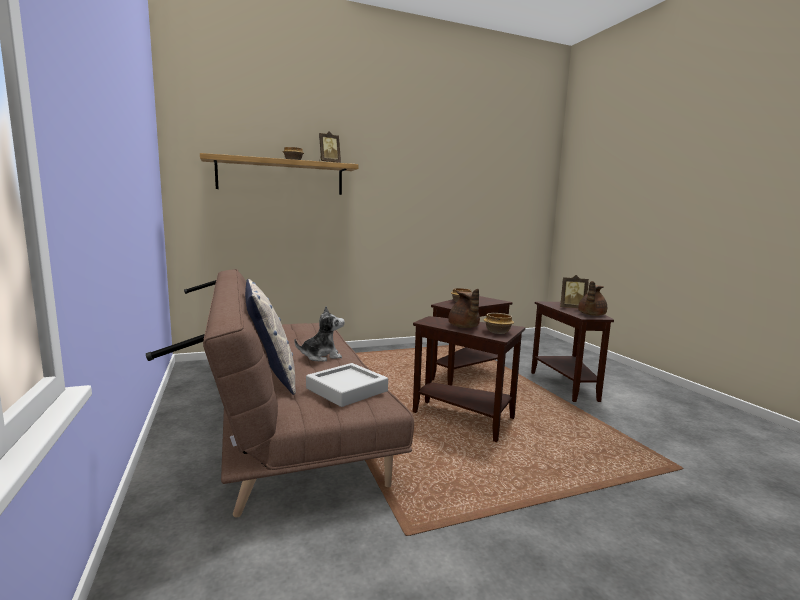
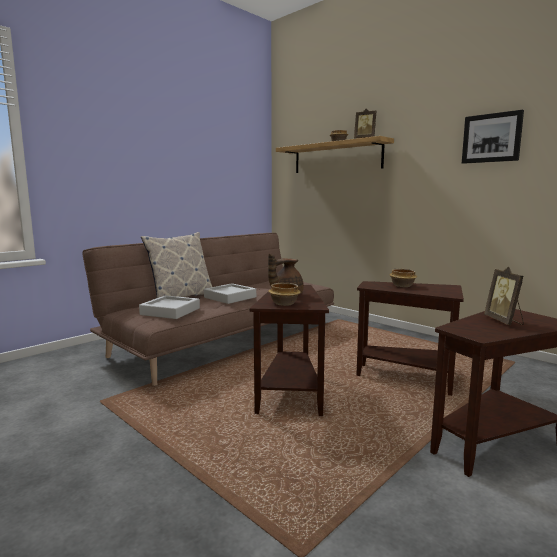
camera: 65 degrees right, 0 degrees up
plush toy [294,306,345,361] -> grey tray [204,283,256,304]
brown teapot [578,281,607,316] -> none
none -> picture [462,110,524,164]

